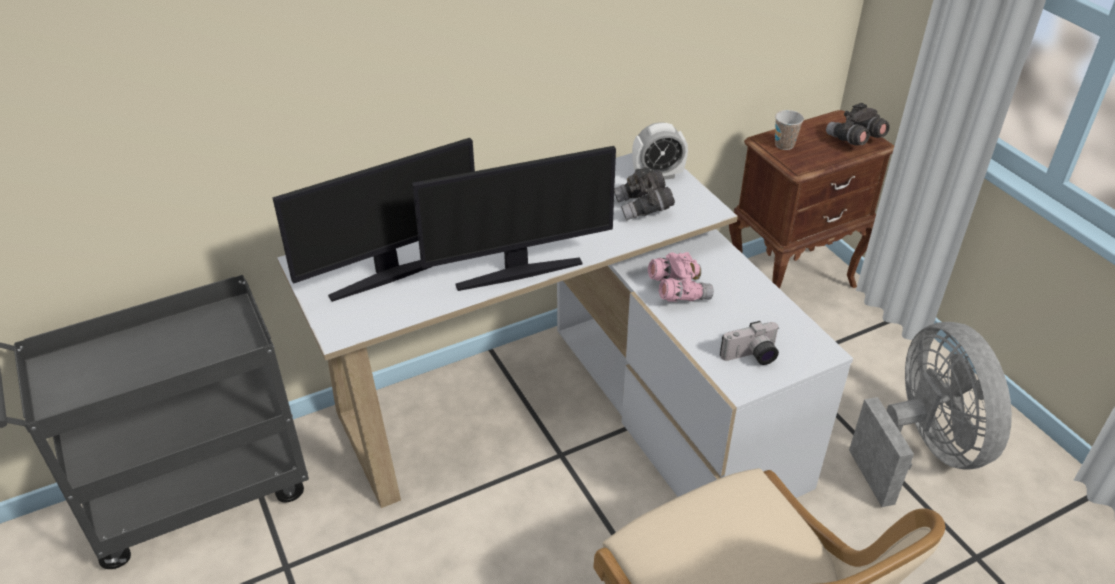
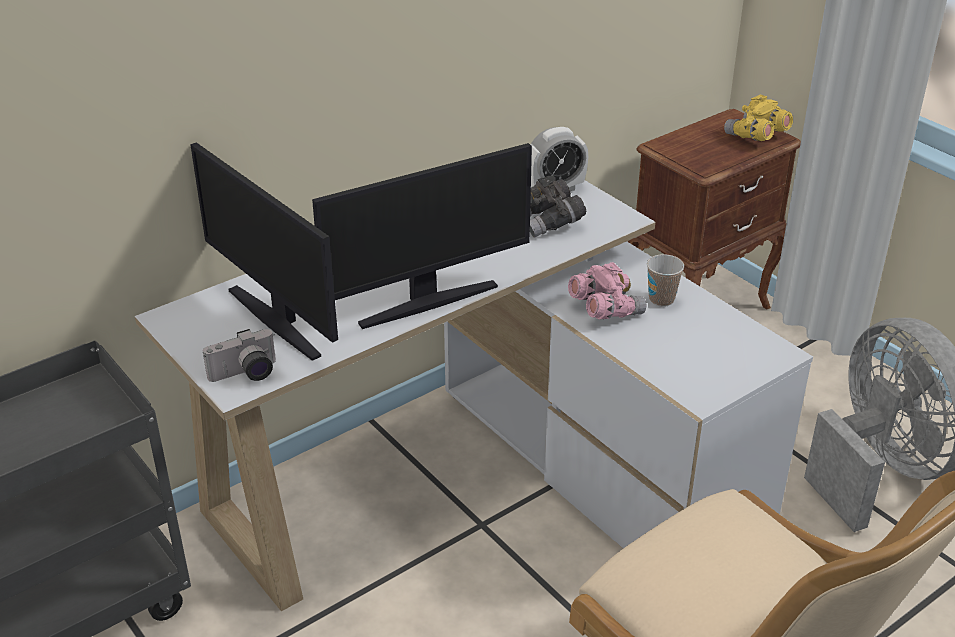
camera: 10 degrees left, 5 degrees down
monitor [272,138,475,302] -> monitor turned 90 degrees clockwise [190,142,338,361]
camera [720,321,780,365] -> camera moved to [203,329,276,382]
cup [775,110,804,150] -> cup moved to [647,254,684,307]
grey binoculars [826,103,890,146] -> yellow binoculars [724,95,793,141]

